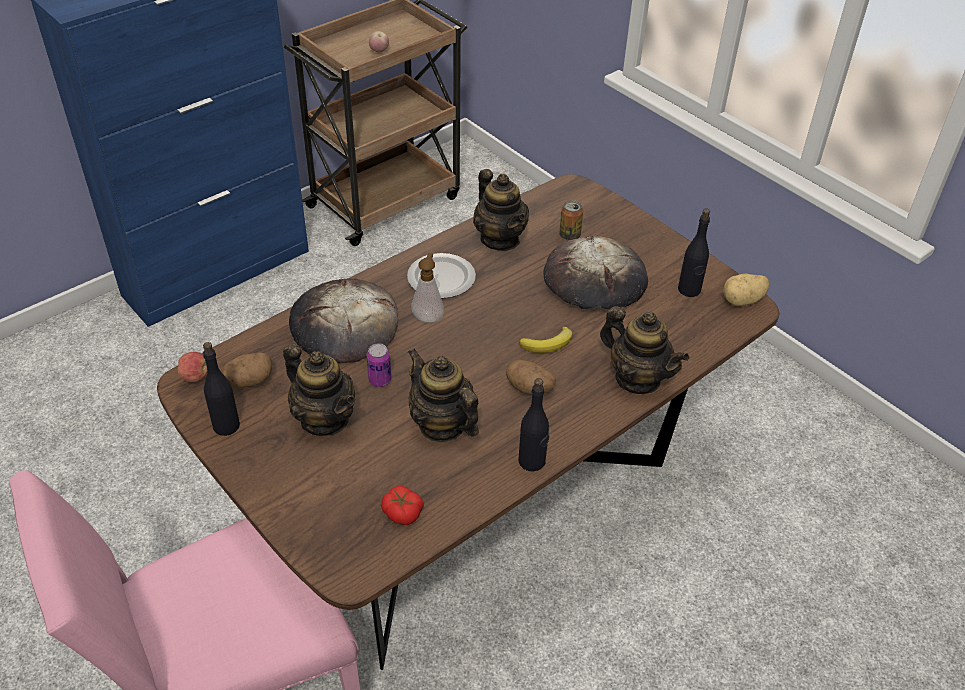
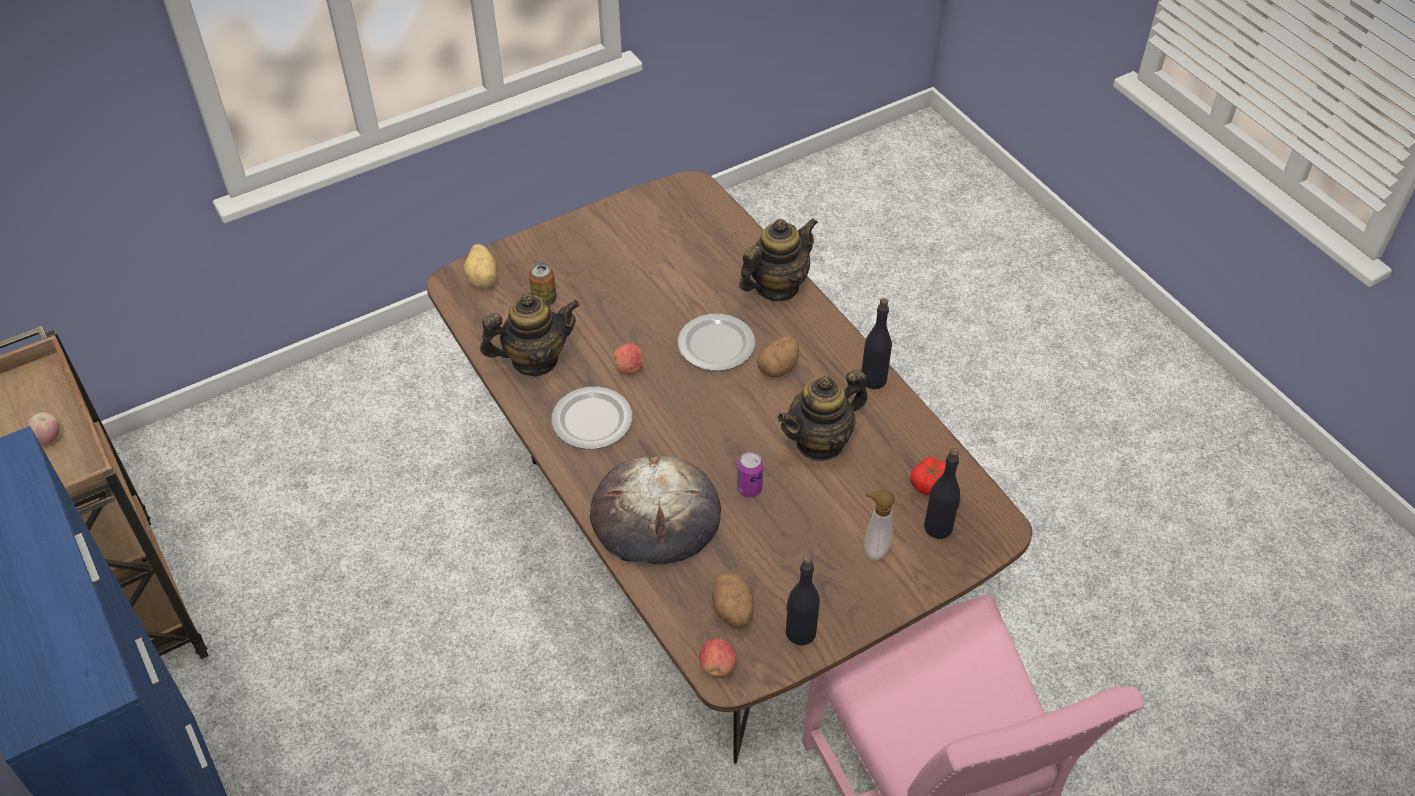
camera: 80 degrees left, 5 degrees up
teapot [283,344,355,436] -> none
soap dispenser [411,253,444,323] -> soap dispenser moved to [864,490,895,560]
banana [519,326,572,353] -> plate [678,314,755,371]
bread [543,236,648,310] -> none
black bottle [678,208,710,297] -> black bottle moved to [924,448,960,539]
potato [723,273,769,306] -> potato moved to [464,244,497,287]
none -> apple [614,343,645,375]

